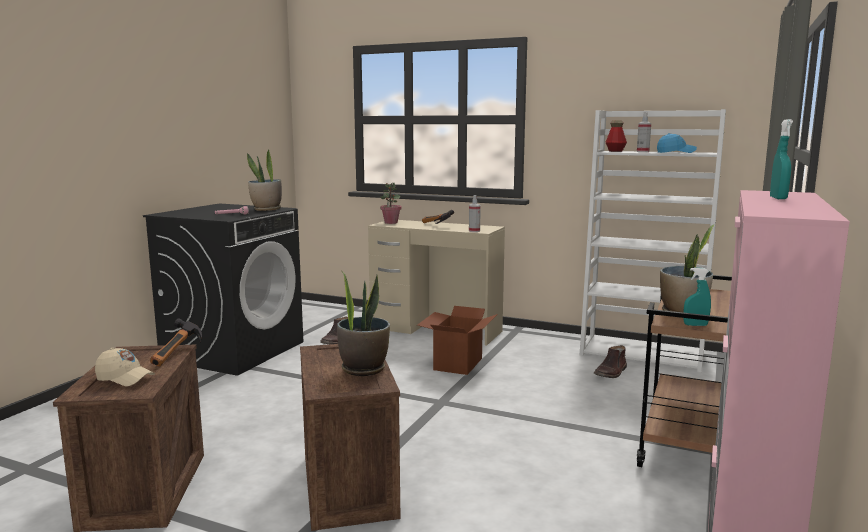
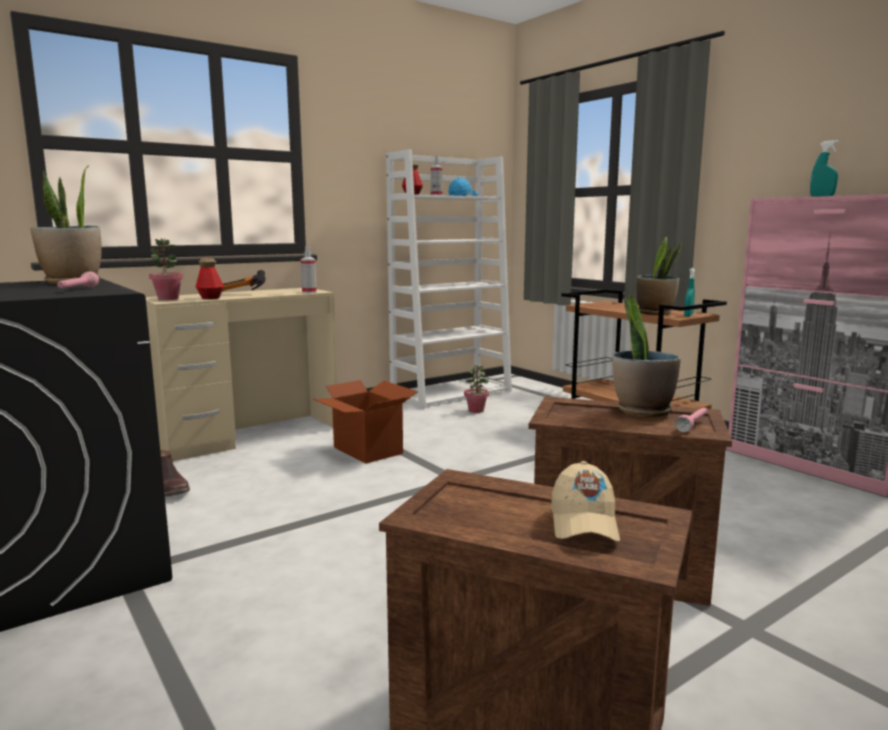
camera: 60 degrees left, 0 degrees up
beige cap [95,348,155,386] -> beige cap turned 135 degrees clockwise [551,461,620,542]
hammer [150,318,202,367] -> none
brown boot [594,345,627,378] -> potted plant [464,365,489,413]
none -> bottle [196,258,224,299]
none -> pink flashlight [675,407,707,432]

